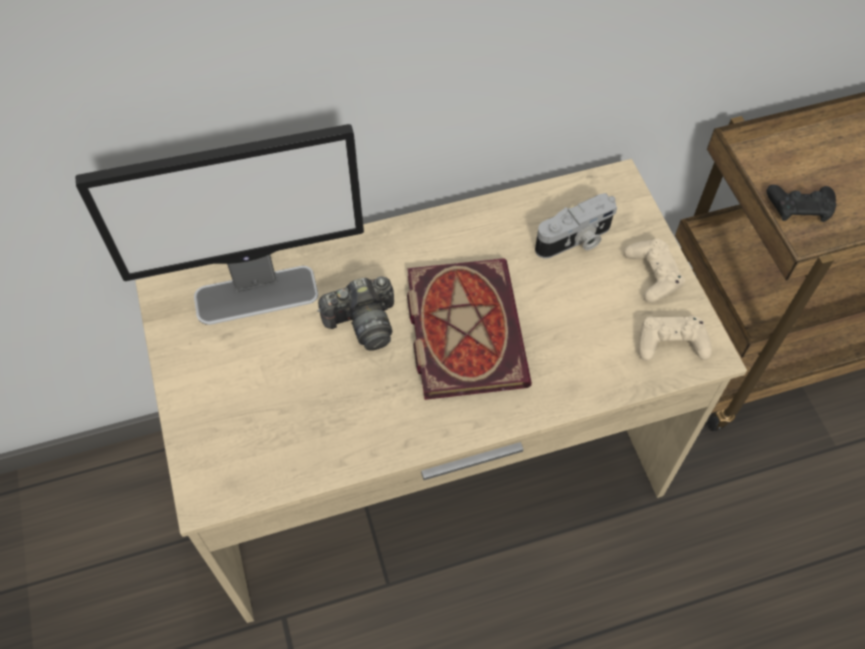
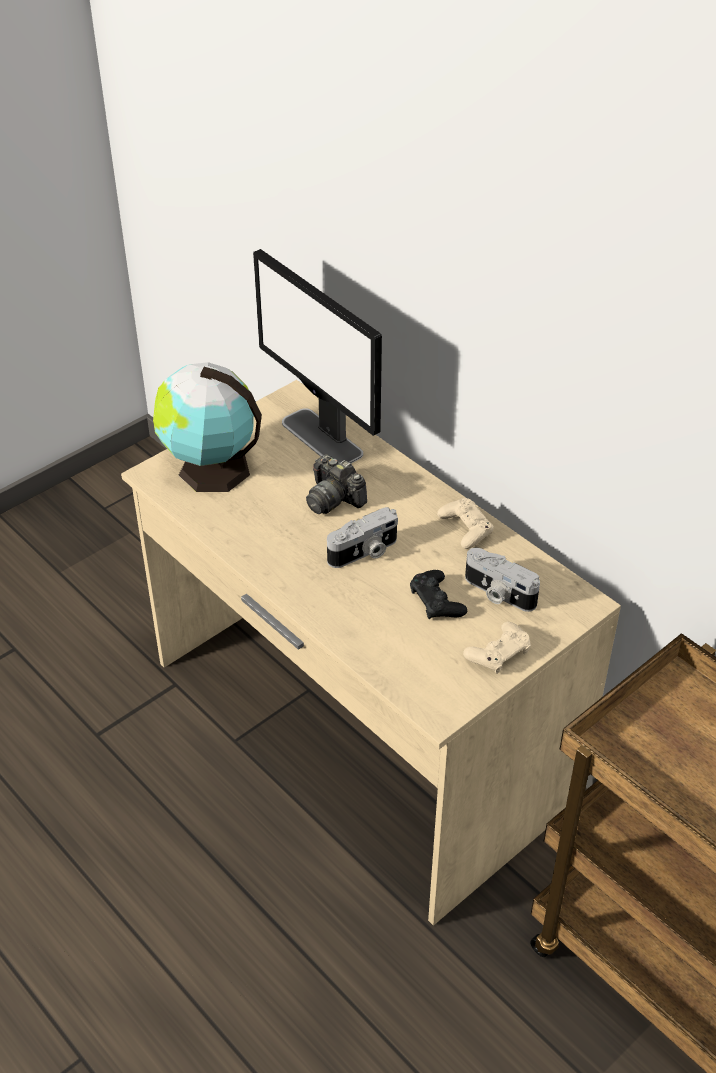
camera: 65 degrees right, 15 degrees down
book [407,258,532,400] -> camera [327,507,398,568]
beige game controller [639,316,712,361] -> beige game controller moved to [437,498,494,549]
black game controller [767,185,836,222] -> black game controller moved to [410,570,467,619]
none -> globe [153,362,262,492]

